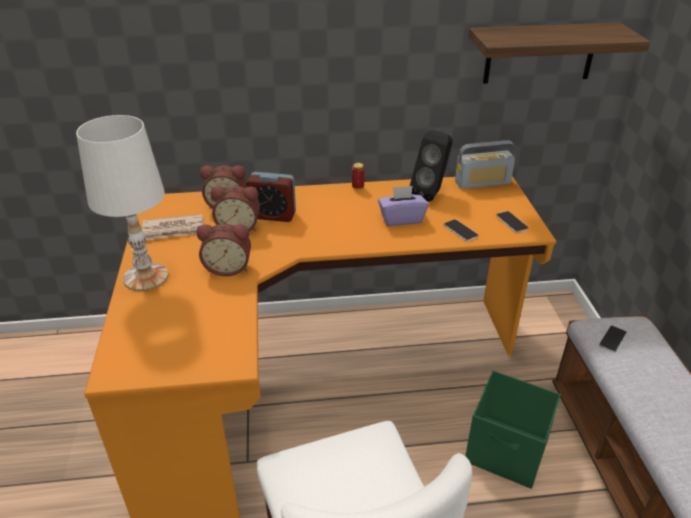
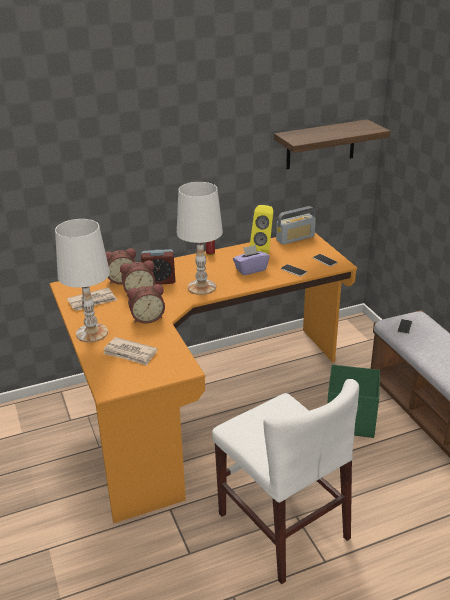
camera: 15 degrees left, 5 degrees down
black speaker [410,129,453,202] -> yellow speaker [250,205,274,254]
none -> newspaper [103,337,157,365]
none -> white table lamp [177,182,223,295]

